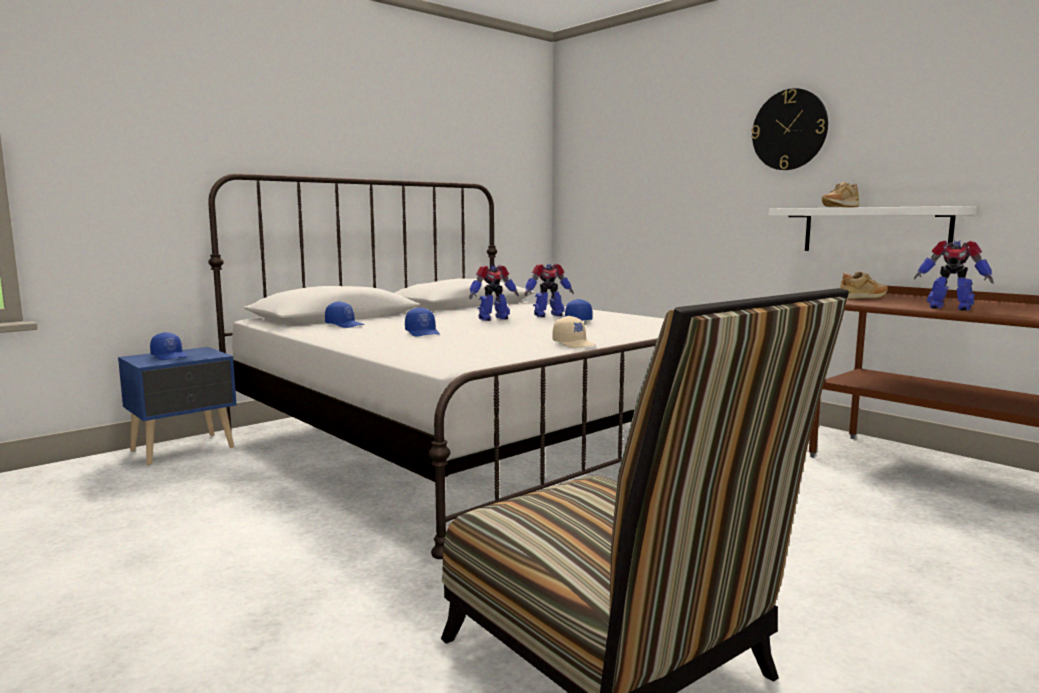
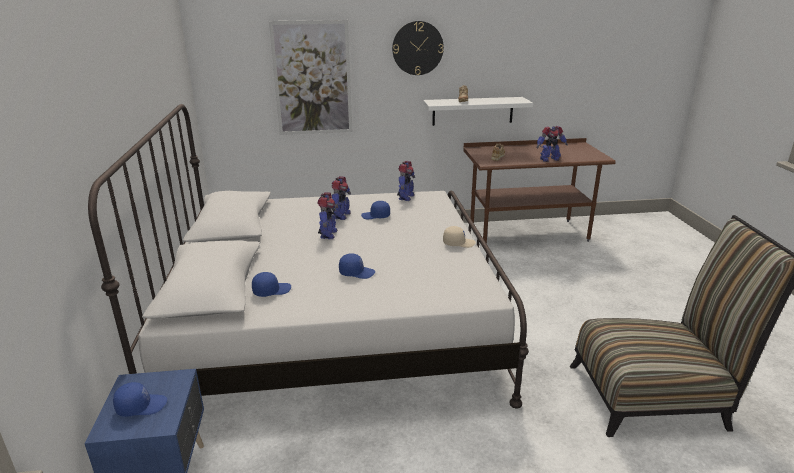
camera: 55 degrees left, 15 degrees up
none -> picture [269,20,352,135]
none -> toy robot [397,161,415,201]

